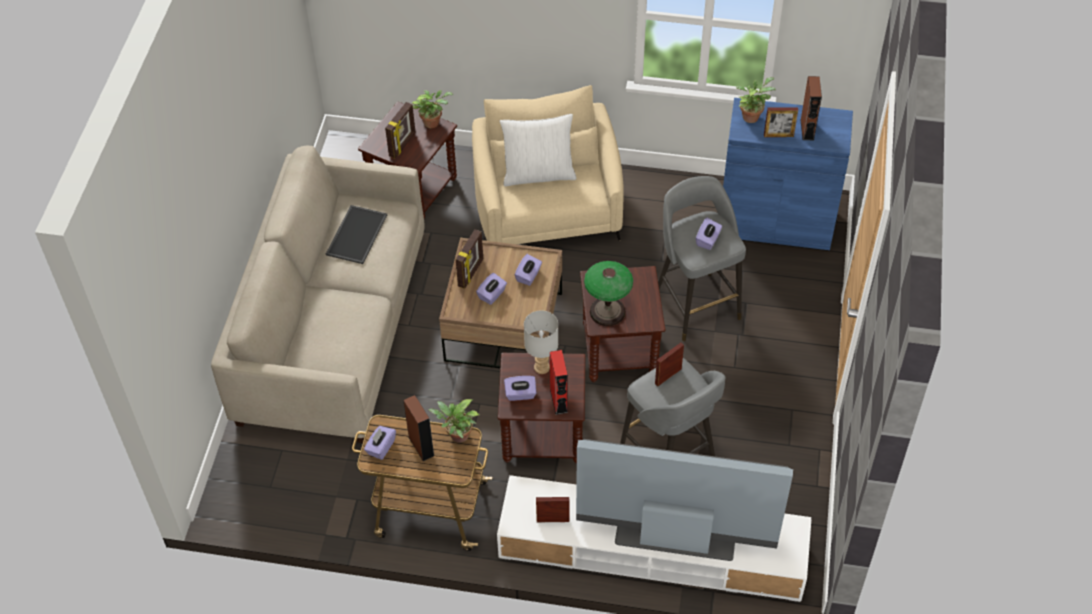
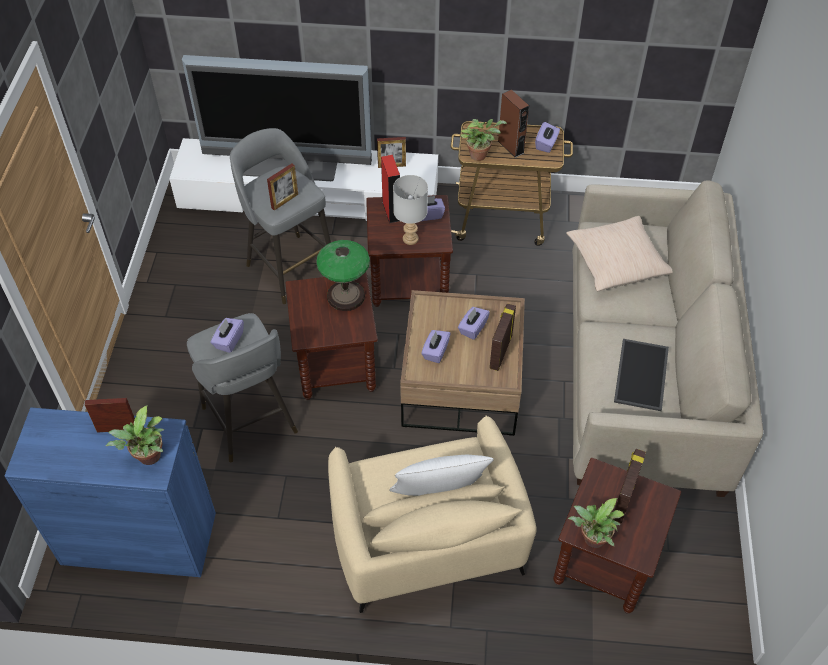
camera: 175 degrees right, 0 degrees up
brown speaker [800,76,822,140] -> none
none -> beige pillow [566,216,672,291]

